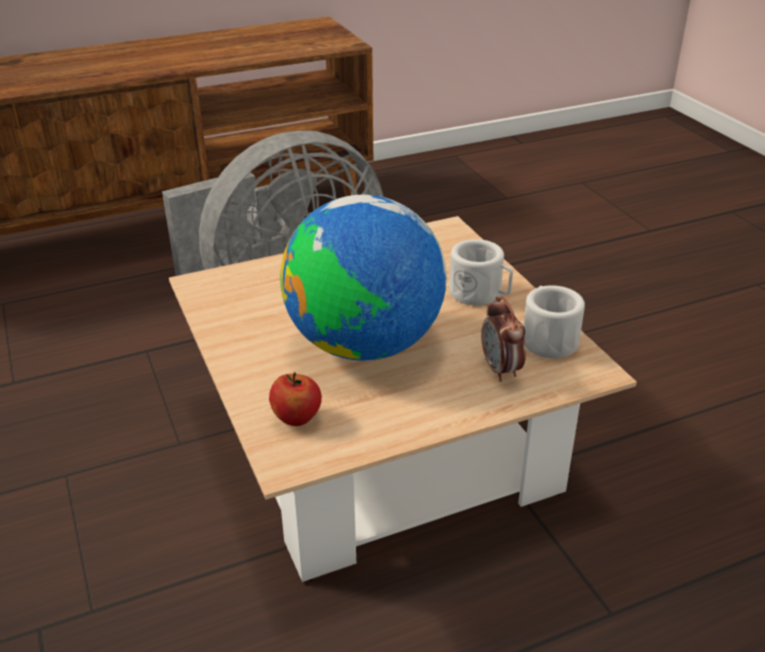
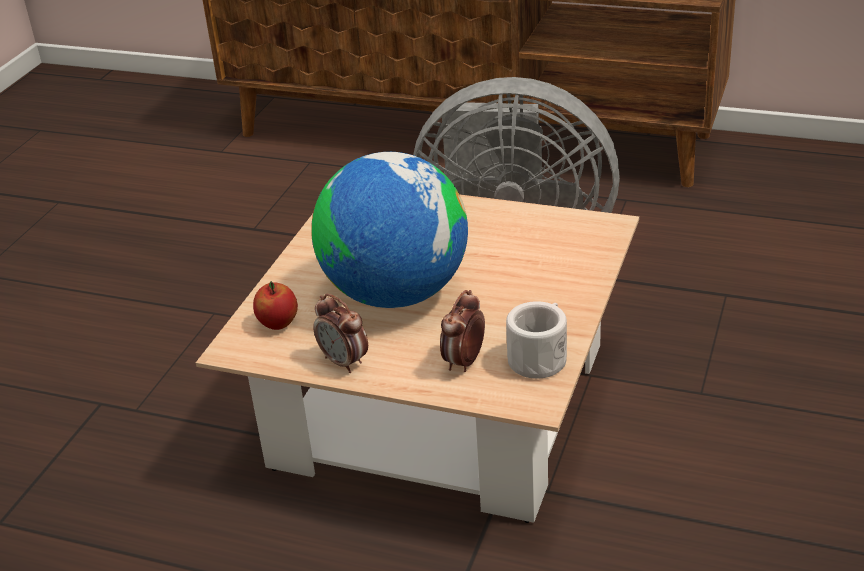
camera: 45 degrees right, 0 degrees up
white mug [449,239,513,305] -> none
none -> alarm clock [313,294,368,373]

